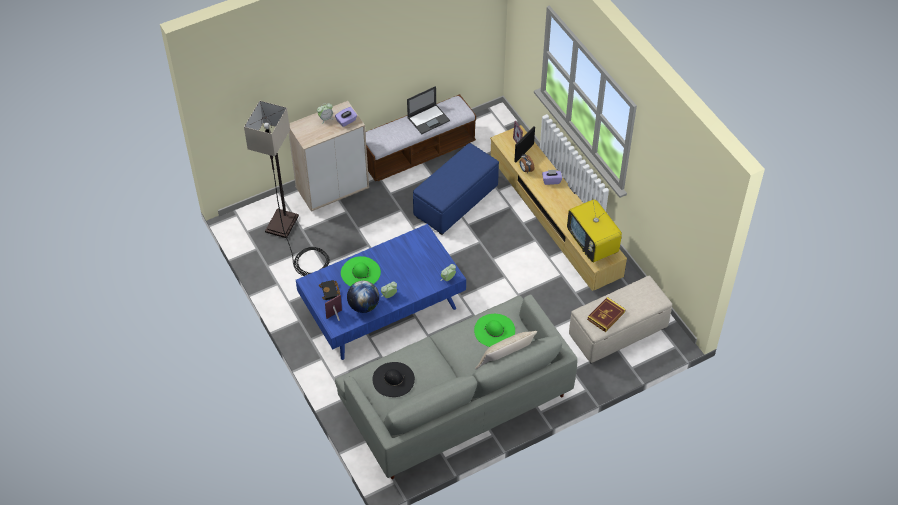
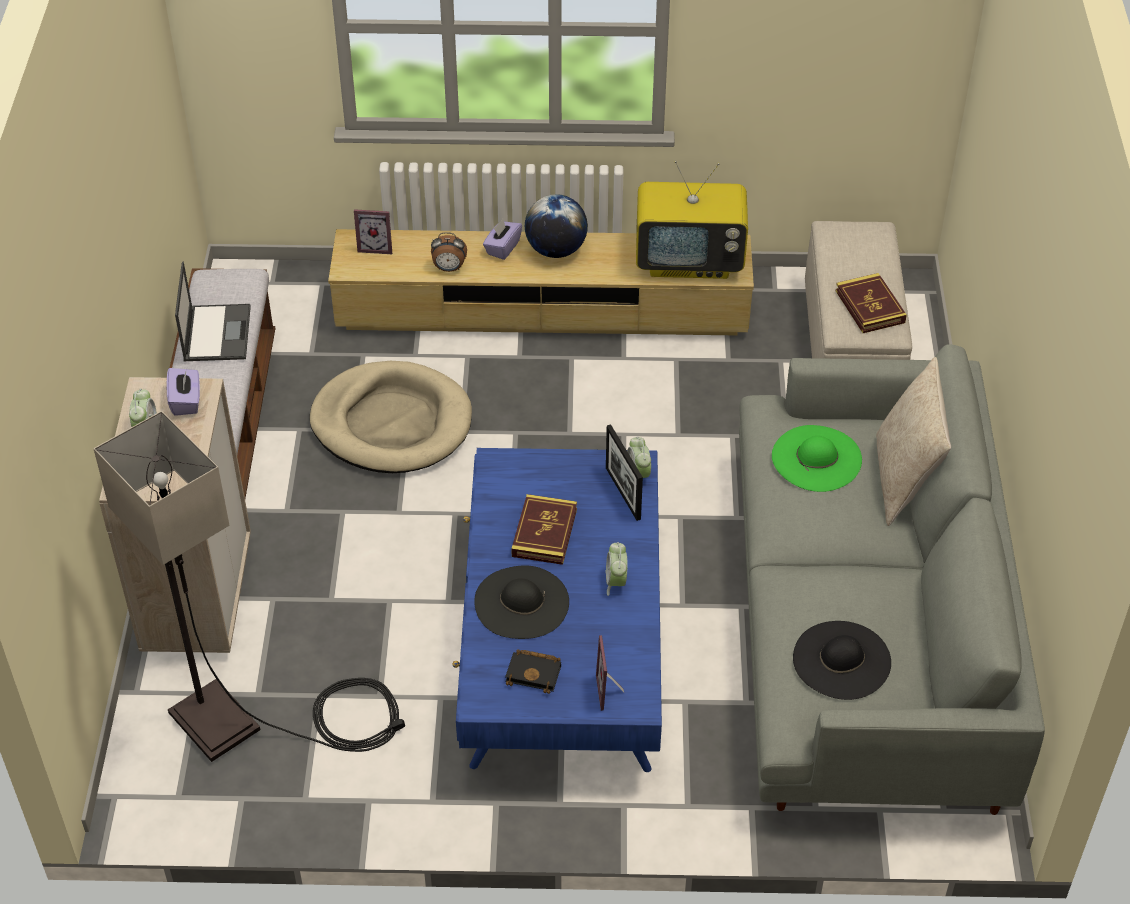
camera: 60 degrees left, 5 degrees down
green hat [341,256,381,287] -> black hat [474,565,569,639]
globe [347,281,379,313] -> globe moved to [525,194,588,258]
blue ottoman [413,143,499,235] -> beige dog bed [309,361,472,473]
picture frame [514,126,535,163] -> picture frame moved to [606,424,643,521]
none -> book [511,494,577,565]

